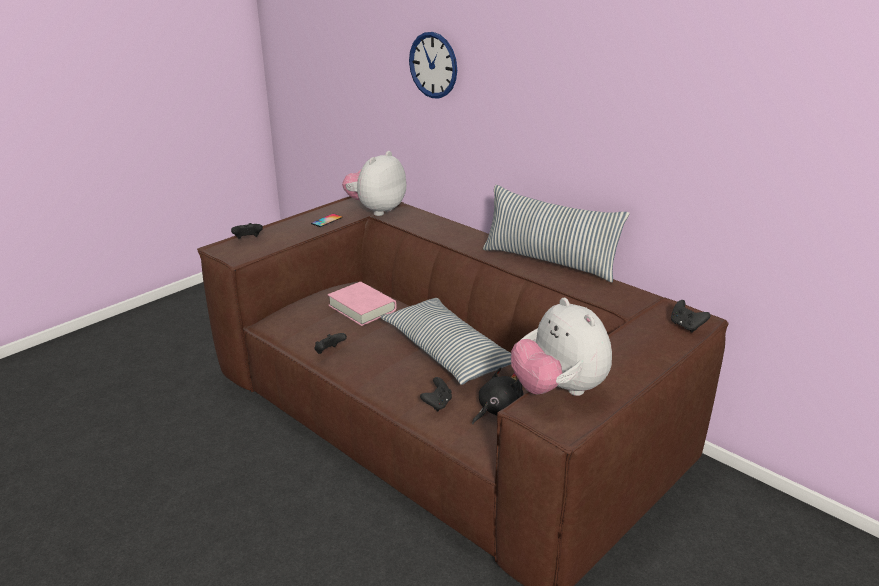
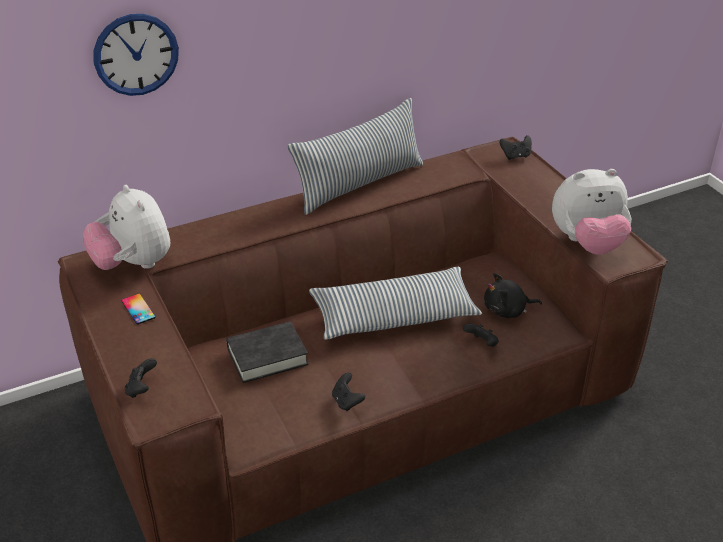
camera: 70 degrees left, 10 degrees up
pink book [328,282,396,326] -> black book [226,321,308,383]
black plush toy [472,367,524,424] -> black plush toy turned 75 degrees counterclockwise [484,273,542,318]

